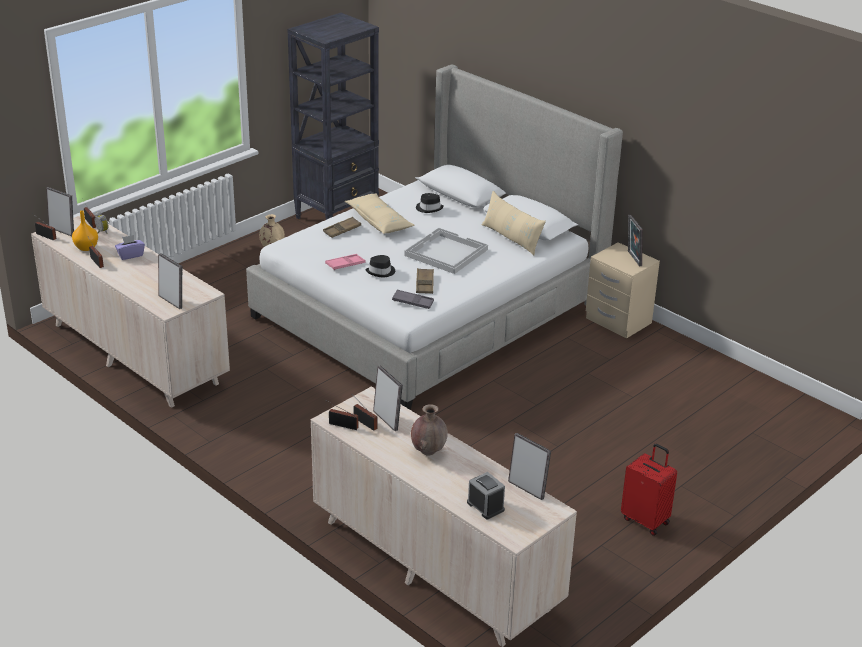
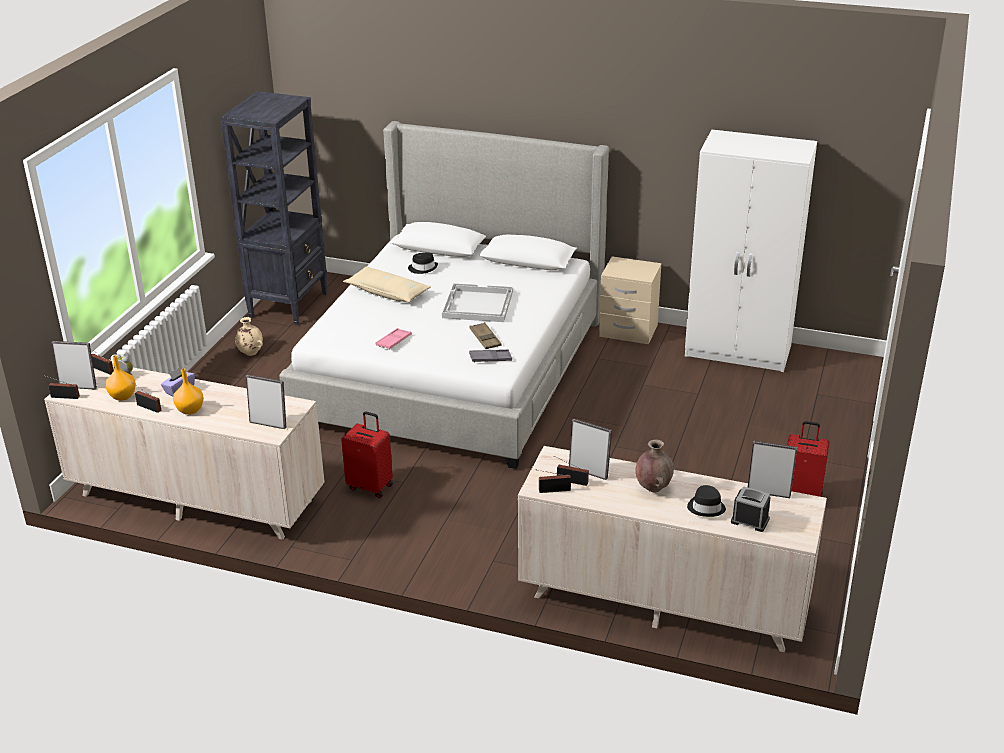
camera: 25 degrees left, 0 degrees up
brown tray [323,217,361,238] -> none
black hat [365,255,395,277] -> black hat moved to [687,485,726,517]
beige pillow [482,191,546,255] -> none
picture frame [628,215,643,267] -> none
none -> orange vase [173,369,204,415]
none -> red suitcase [341,411,393,498]
none -> white wardrobe [685,129,817,372]

